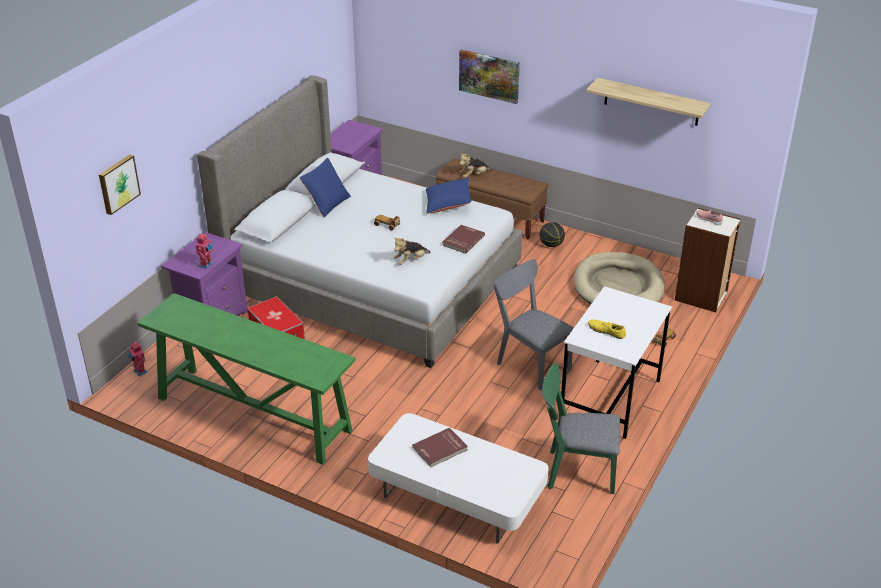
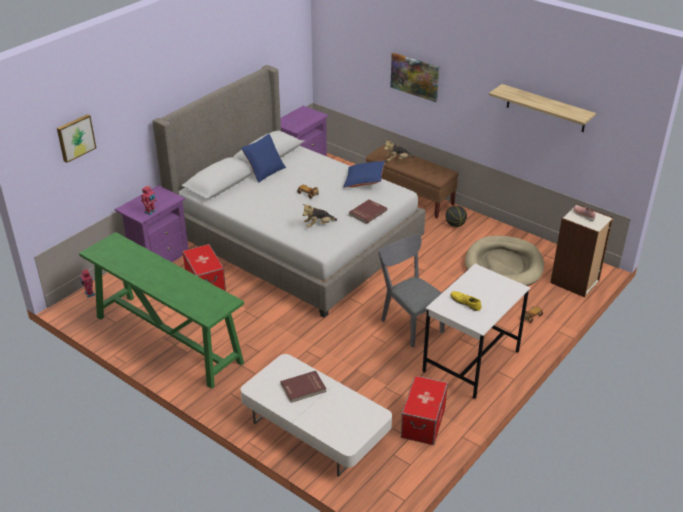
camera: 10 degrees right, 0 degrees up
green chair [542,363,620,494] -> storage box [401,375,448,445]

